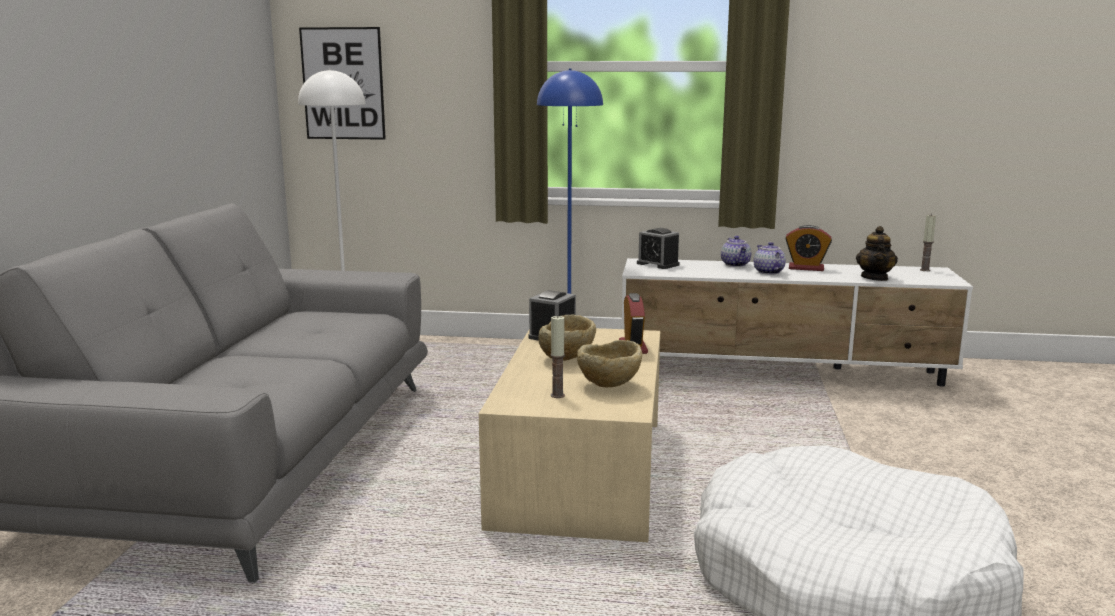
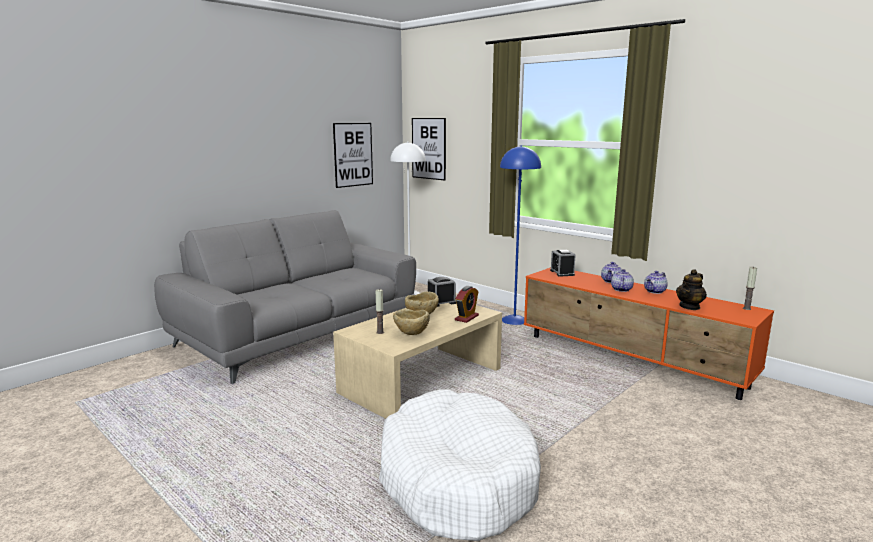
camera: 35 degrees right, 0 degrees up
white tv stand [622,258,973,387] -> orange tv stand [524,267,774,400]
alarm clock [785,225,832,271] -> teapot [644,271,668,294]
none -> picture [333,123,373,188]

